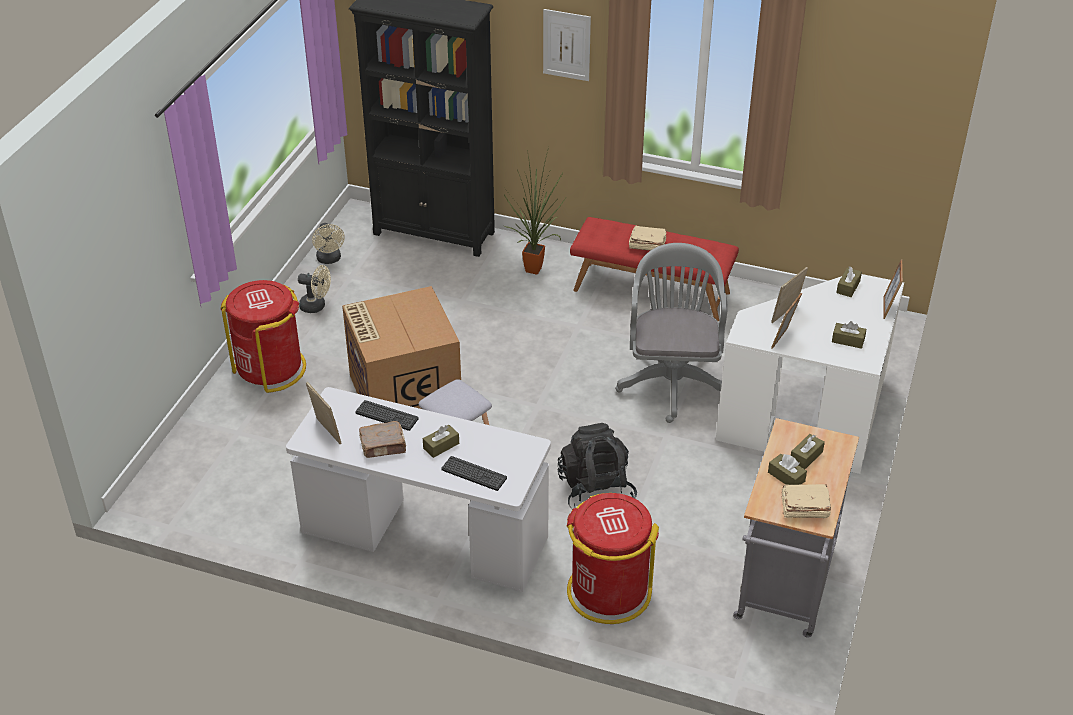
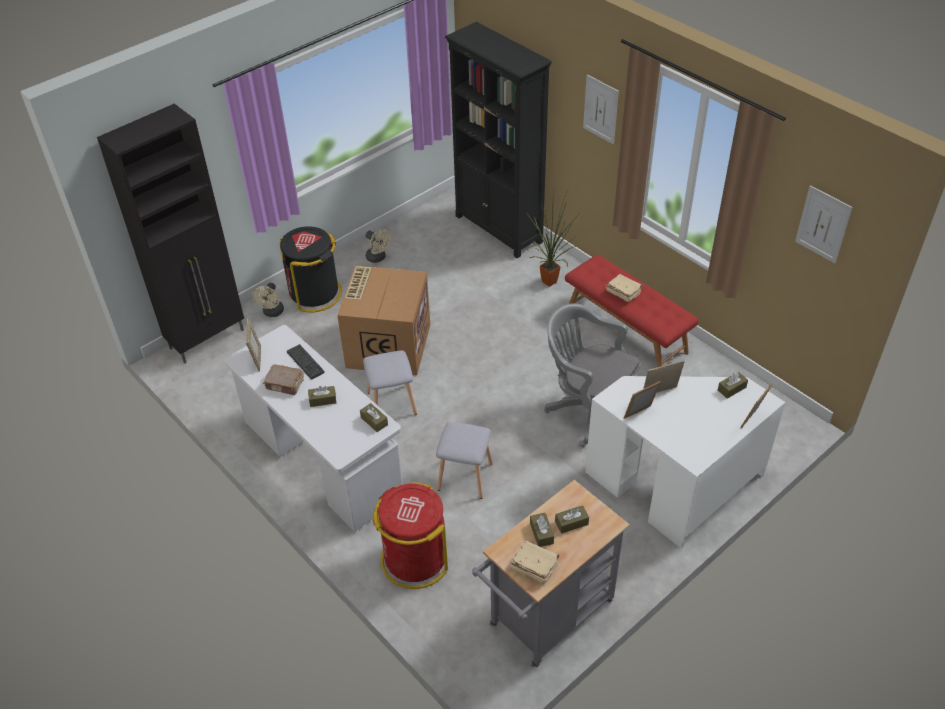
camera: 30 degrees right, 5 degrees up
red trash can [221,280,306,393] -> black trash can [280,226,342,313]
beige fan [312,223,345,264] -> beige fan moved to [252,283,284,317]
keyboard [441,456,507,491] -> none
black backpack [558,423,637,510] -> grey stool [436,422,493,499]
grey office chair [615,243,728,423] -> grey office chair turned 90 degrees counterclockwise [544,303,640,447]
brown tissue box [832,321,866,349] -> brown tissue box moved to [360,403,388,432]
none -> black cabinet [97,104,244,364]
none -> picture [795,185,852,263]

